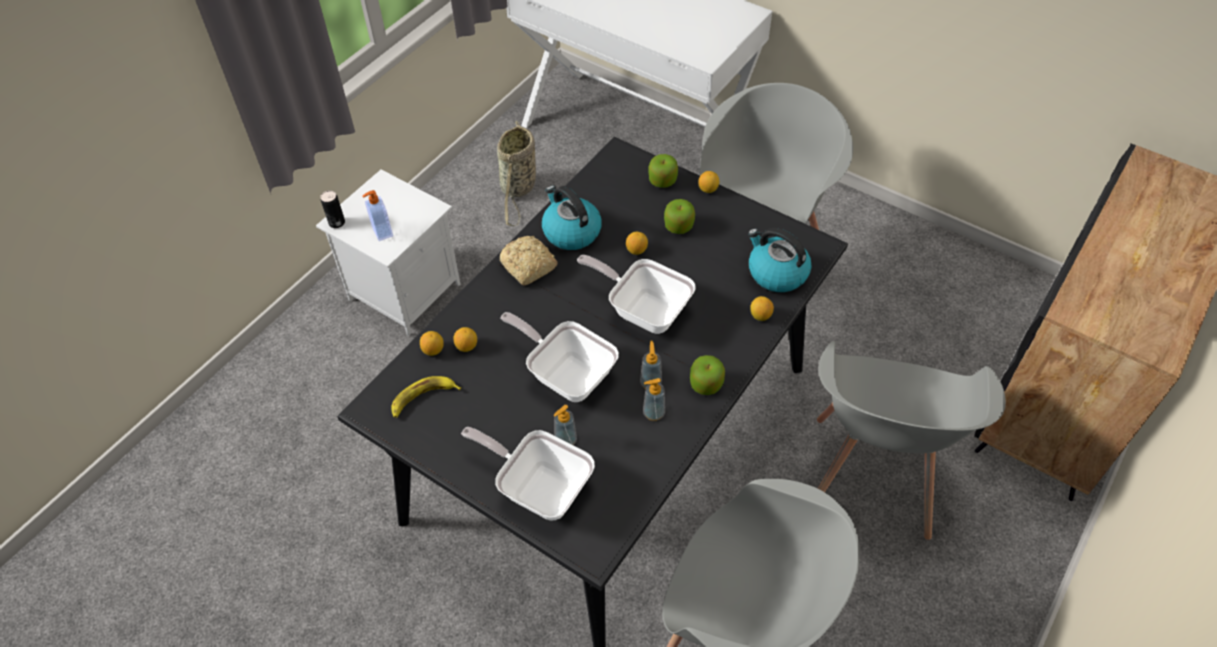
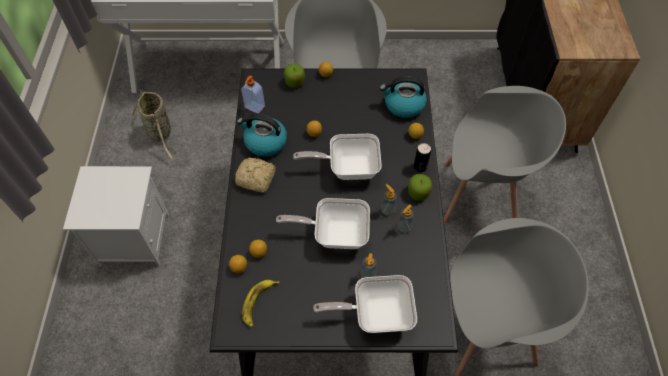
camera: 35 degrees left, 5 degrees up
can [320,190,345,228] -> can moved to [414,143,431,172]
soap dispenser [363,190,393,241] -> soap dispenser moved to [241,75,265,114]
apple [664,199,695,234] -> none
grey chair [817,341,1006,540] -> grey chair turned 60 degrees counterclockwise [443,86,566,223]

